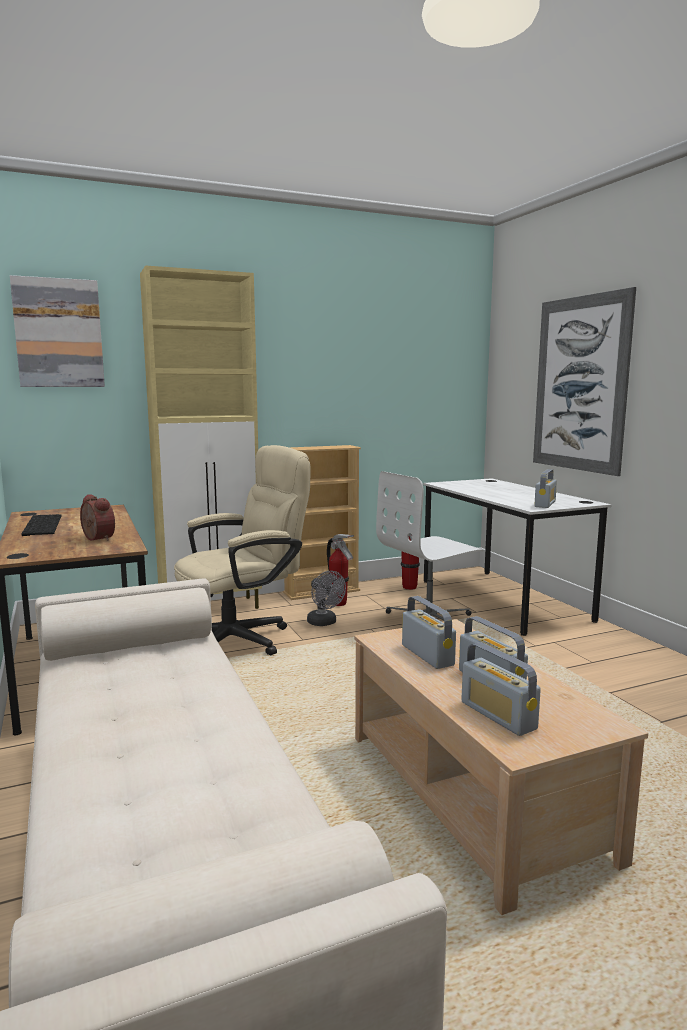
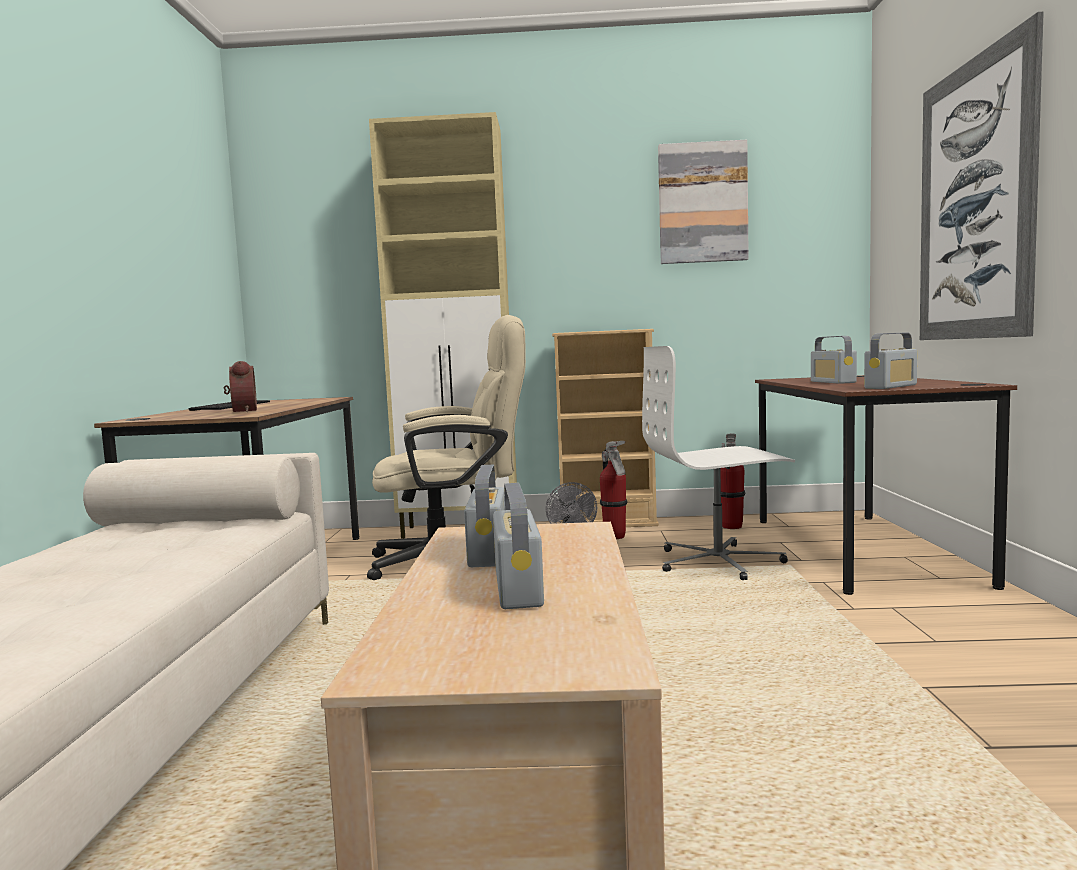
camera: 25 degrees right, 5 degrees down
picture [10,275,105,387] -> picture moved to [658,140,749,264]
white desk [423,478,612,636] -> brown desk [755,375,1017,595]
radio [461,642,541,736] -> radio moved to [811,336,857,384]

